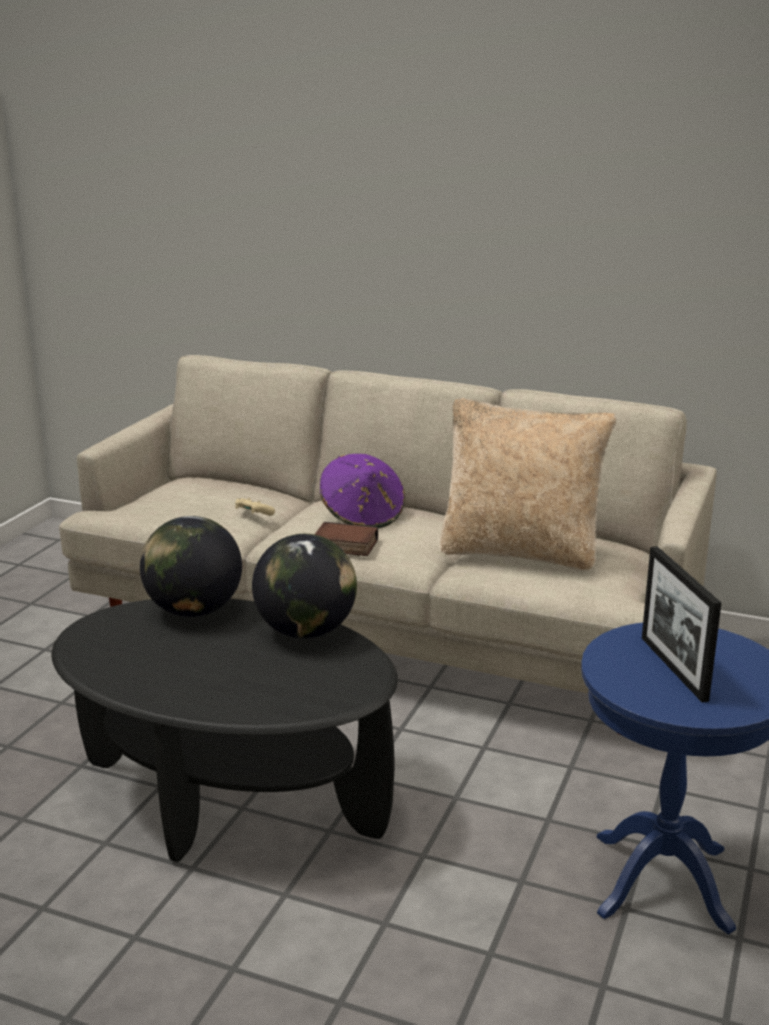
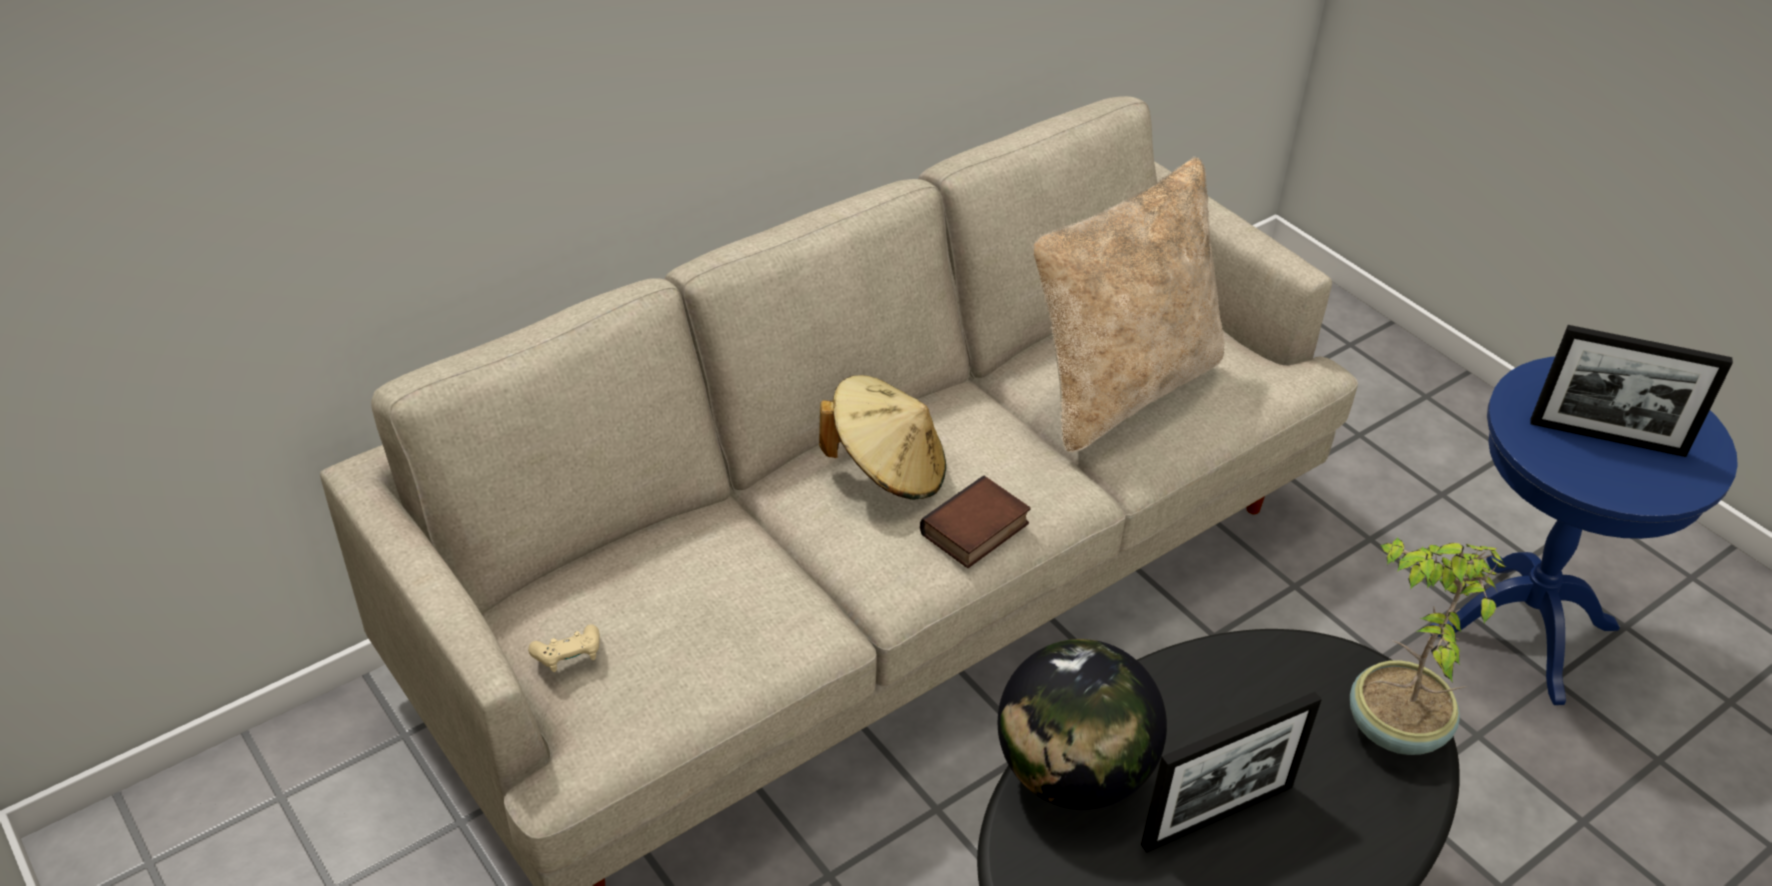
camera: 60 degrees left, 20 degrees up
beige game controller [235,498,275,516] -> beige game controller moved to [528,624,600,672]
globe [252,534,357,639] -> none
purple hat [320,454,405,528] -> beige hat [819,375,946,500]
none -> picture frame [1141,692,1322,853]
none -> potted plant [1350,538,1506,755]

